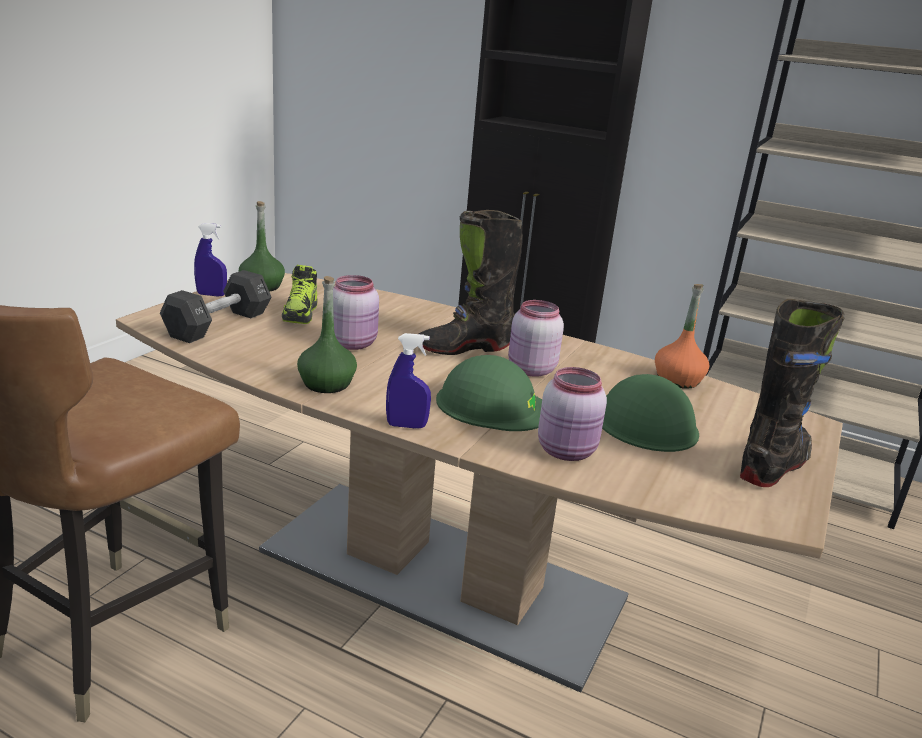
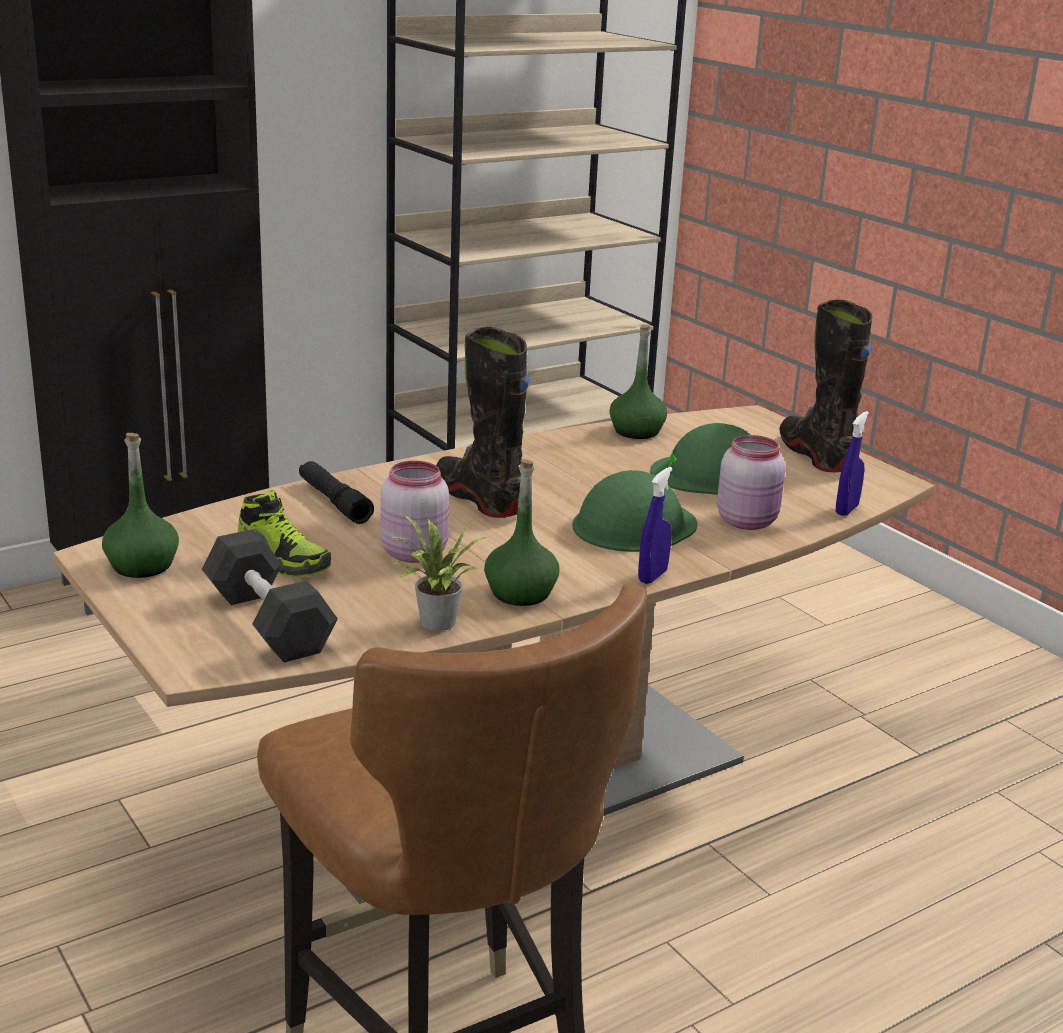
camera: 60 degrees left, 0 degrees up
blue spray bottle [194,223,227,297] -> blue spray bottle moved to [836,411,869,516]
black boot [419,210,523,355] -> black boot turned 135 degrees clockwise [436,327,530,518]
pink jar [508,300,564,377] -> none
orange bottle [655,284,709,389] -> green bottle [609,325,667,439]
none -> black flashlight [299,461,374,524]
none -> potted plant [391,514,487,631]

